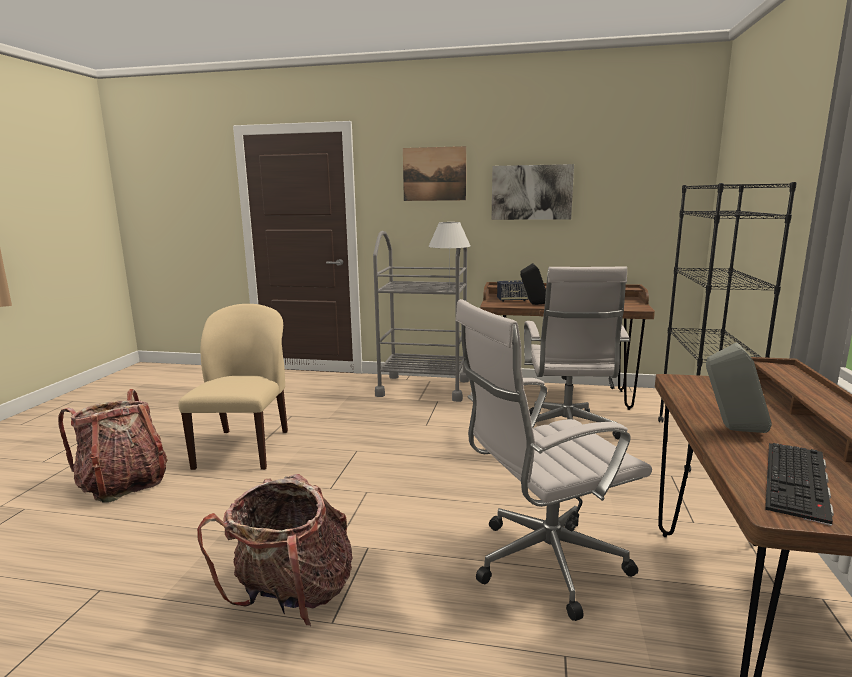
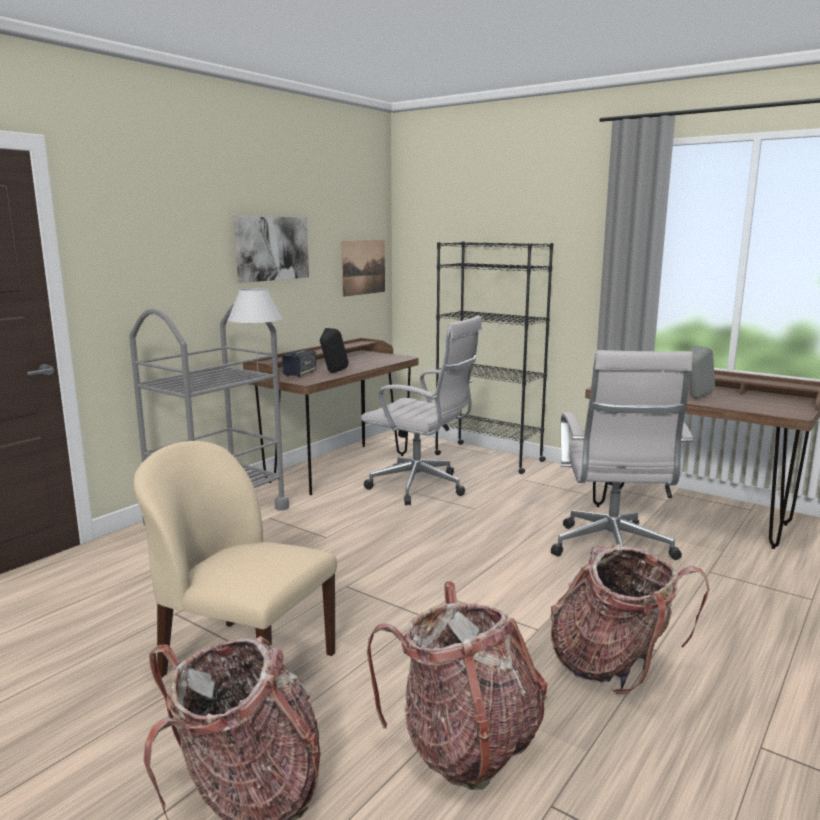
camera: 65 degrees left, 0 degrees up
picture [403,146,466,201] -> picture moved to [341,240,385,297]
keyboard [765,443,834,526] -> none
none -> backpack [367,581,547,790]

